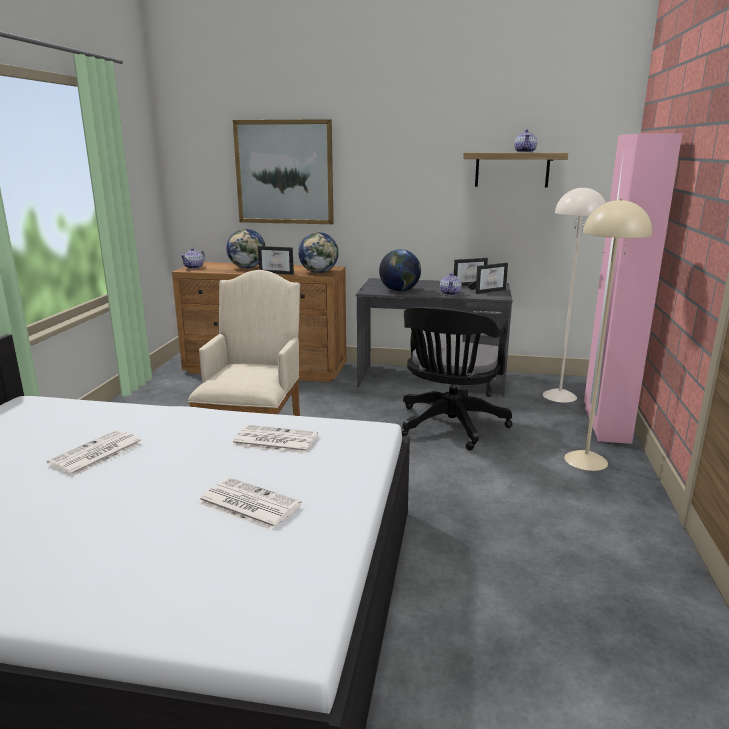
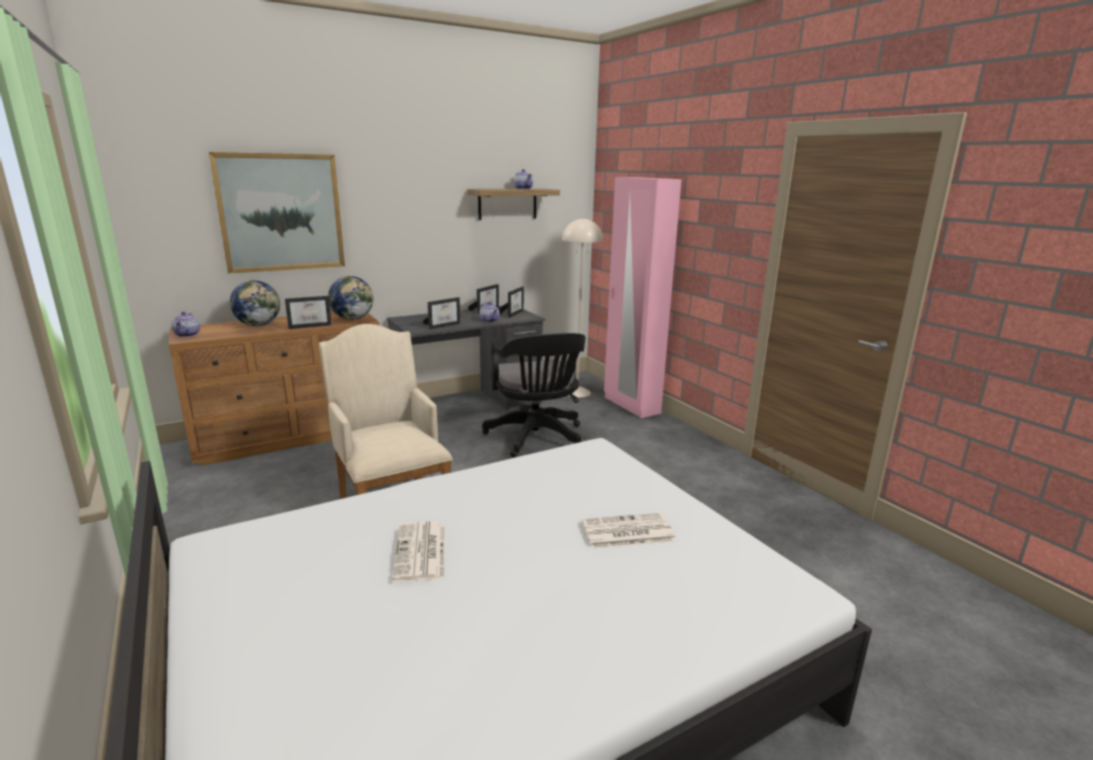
camera: 40 degrees left, 0 degrees up
newspaper [232,425,318,454] -> none
globe [379,250,421,292] -> picture frame [423,297,460,329]
beige floor lamp [564,198,652,471] -> none

